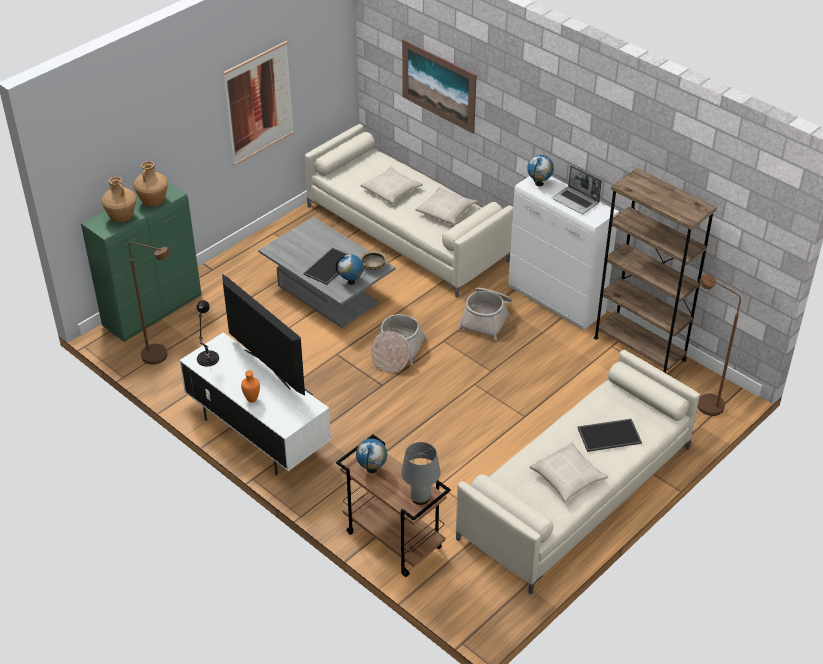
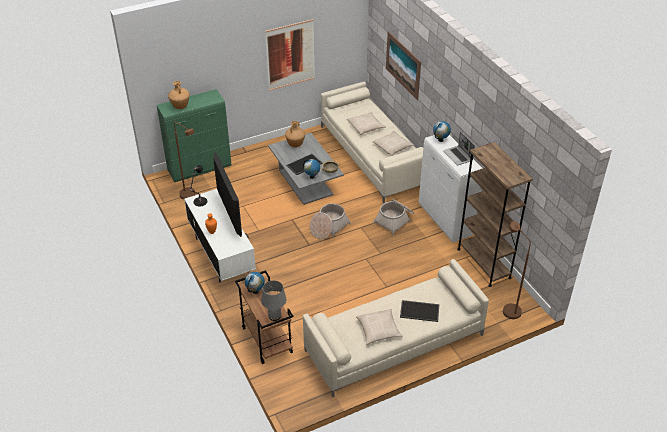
camera: 20 degrees right, 0 degrees up
brown vase [133,161,168,206] -> brown vase moved to [285,121,305,147]

